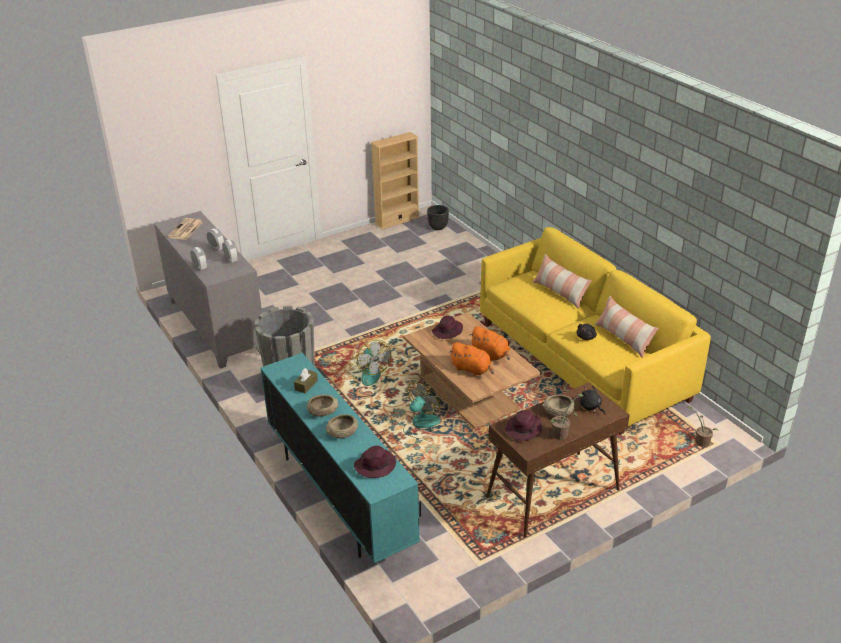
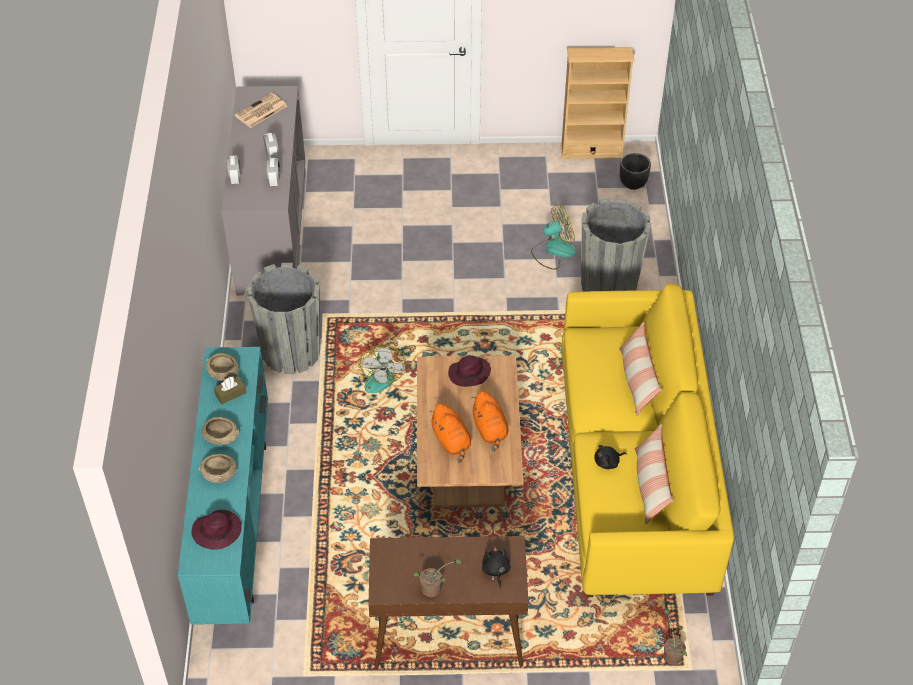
camera: 30 degrees right, 15 degrees up
fan [403,381,441,439] -> fan moved to [531,204,577,270]
purple hat [505,410,542,440] -> none
beige bowl [542,395,575,417] -> beige bowl moved to [206,353,239,381]
none -> grey planter [581,197,651,292]

